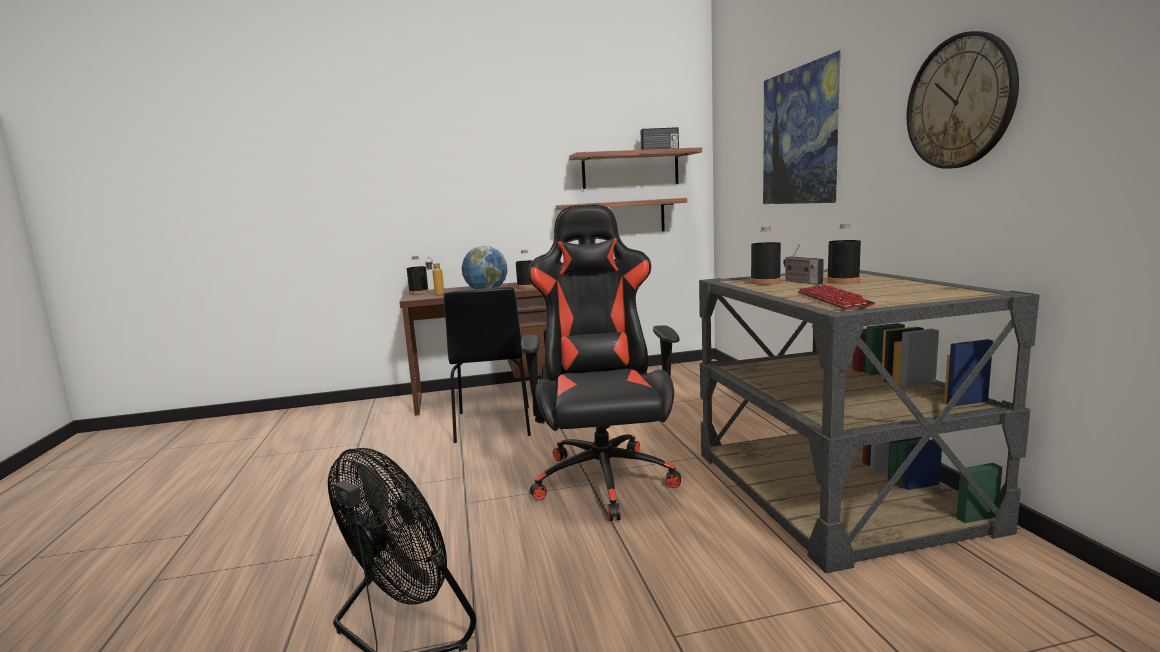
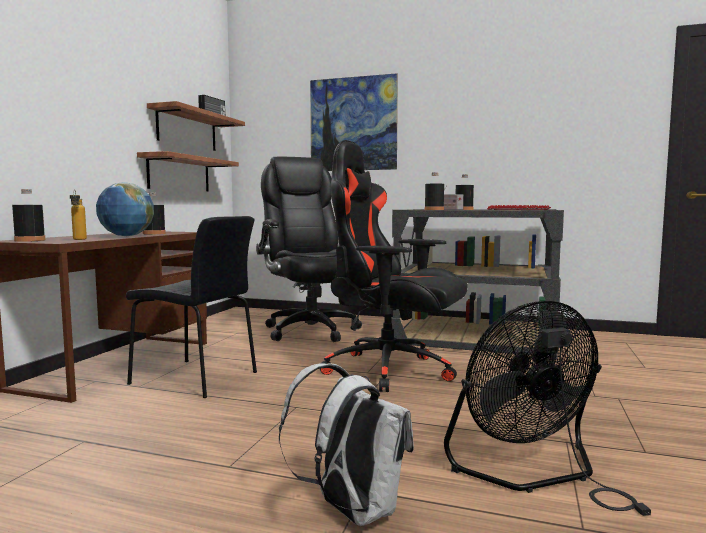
camera: 60 degrees left, 5 degrees down
wall clock [906,31,1019,169] -> none
none -> black office chair [256,157,362,342]
none -> white backpack [279,363,414,526]

